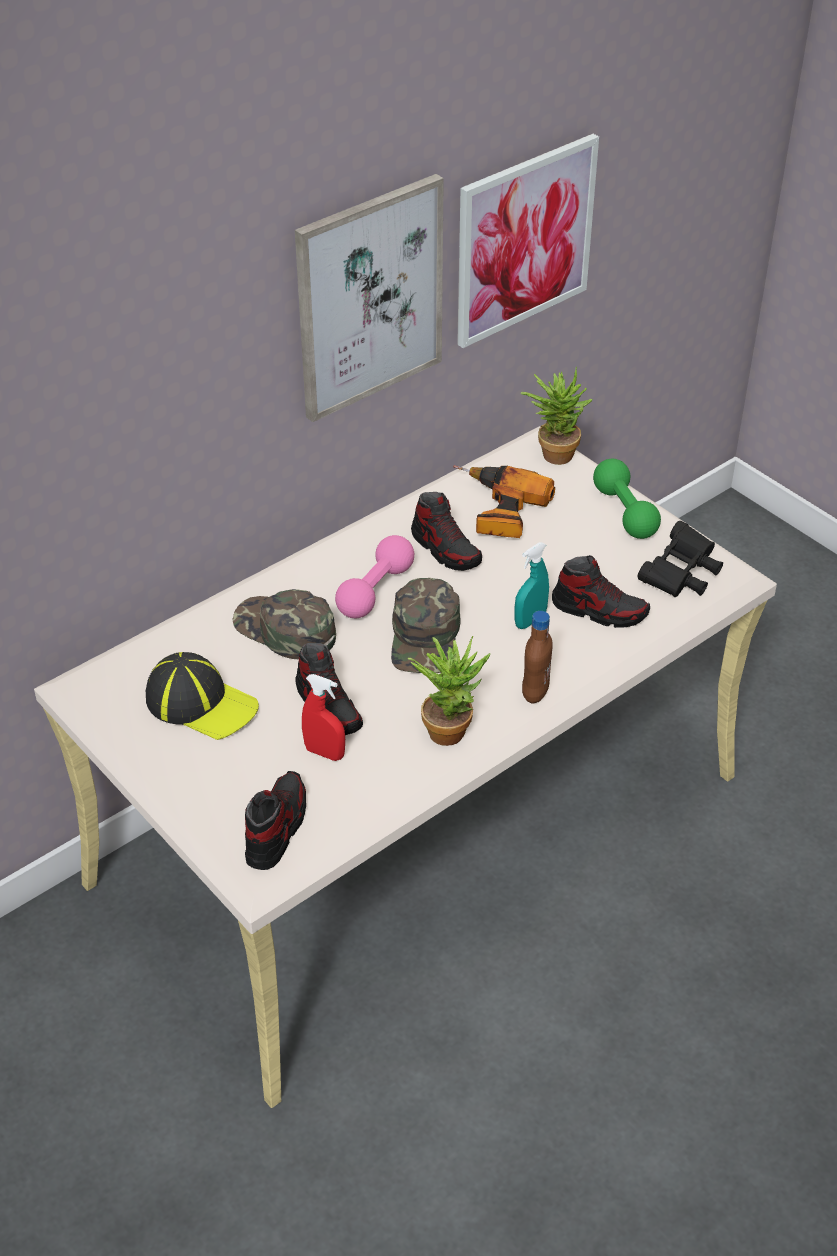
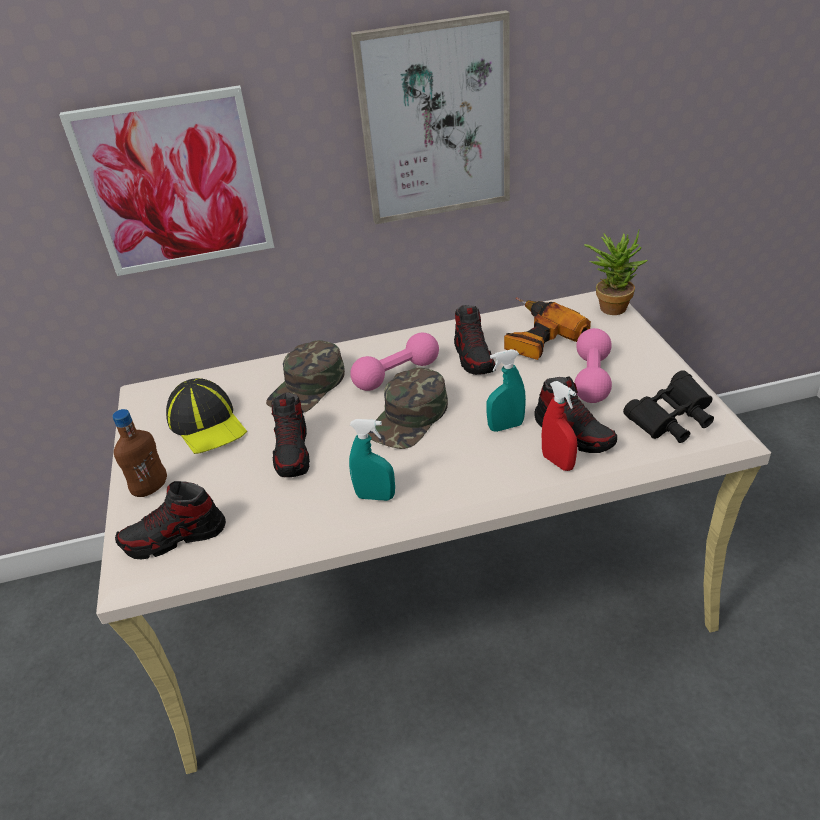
camera: 30 degrees right, 5 degrees down
green cap [232,589,336,659] -> green cap turned 120 degrees counterclockwise [266,340,345,413]
shoe [245,771,306,870] -> shoe turned 150 degrees counterclockwise [115,481,226,559]
red spray bottle [302,674,345,761] -> red spray bottle moved to [542,381,577,471]
potted plant [408,636,491,746] -> turquoise spray bottle [349,419,395,501]
picture [457,134,599,348] -> picture moved to [59,85,274,276]
brown bottle [522,611,553,703] -> brown bottle moved to [112,409,167,497]
green dumbbell [593,459,661,539] -> none
none -> pink dumbbell [574,328,612,403]

